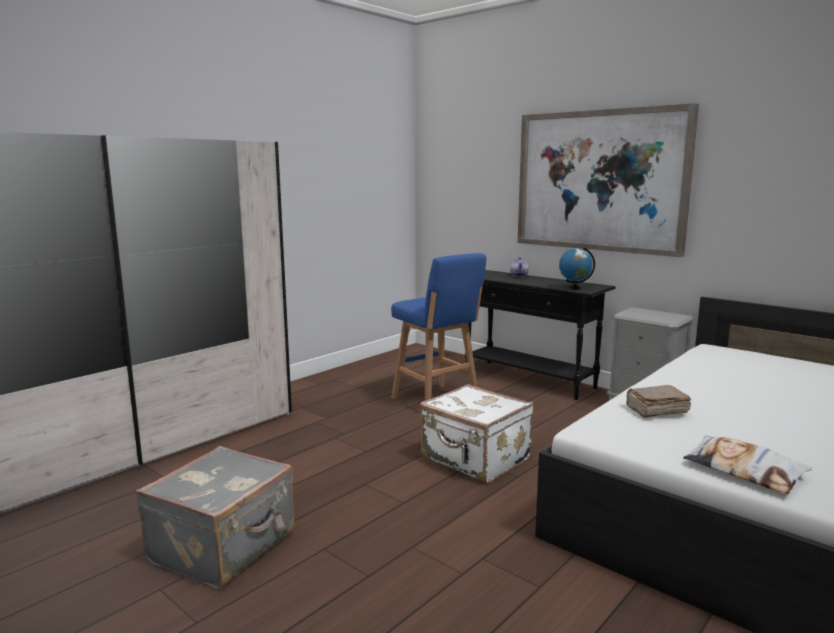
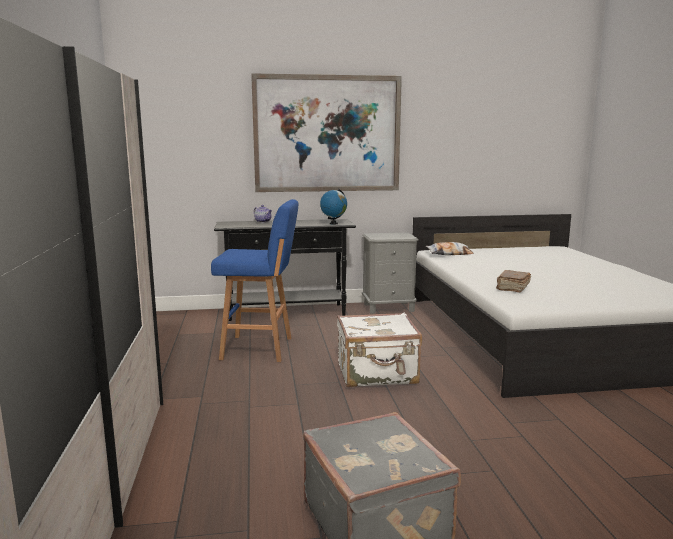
camera: 50 degrees left, 0 degrees up
pillow [683,436,812,494] -> pillow moved to [426,242,474,255]

